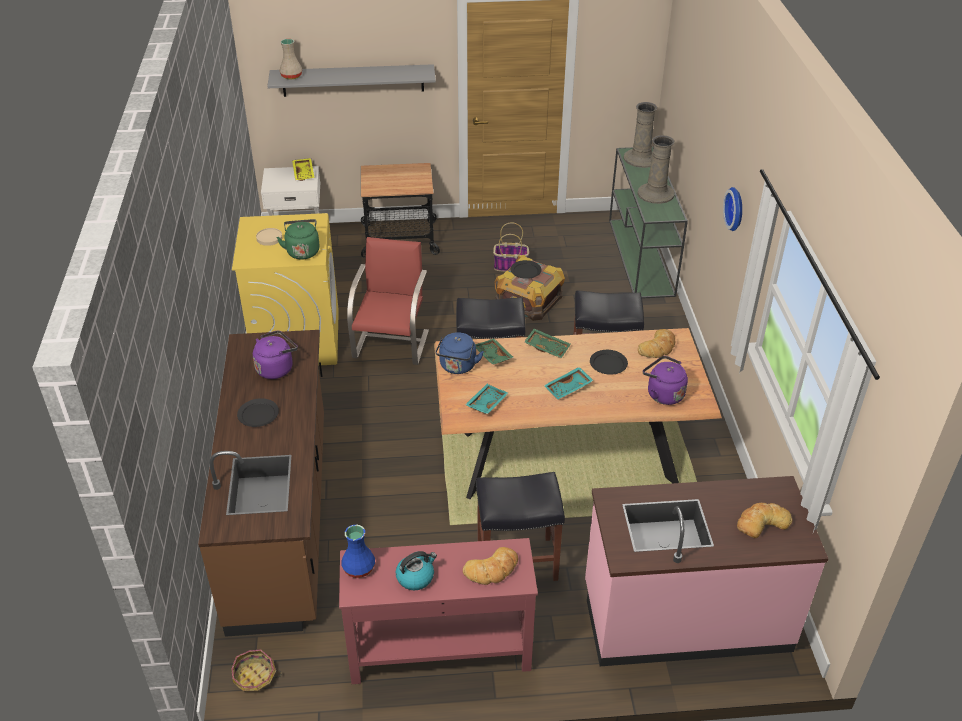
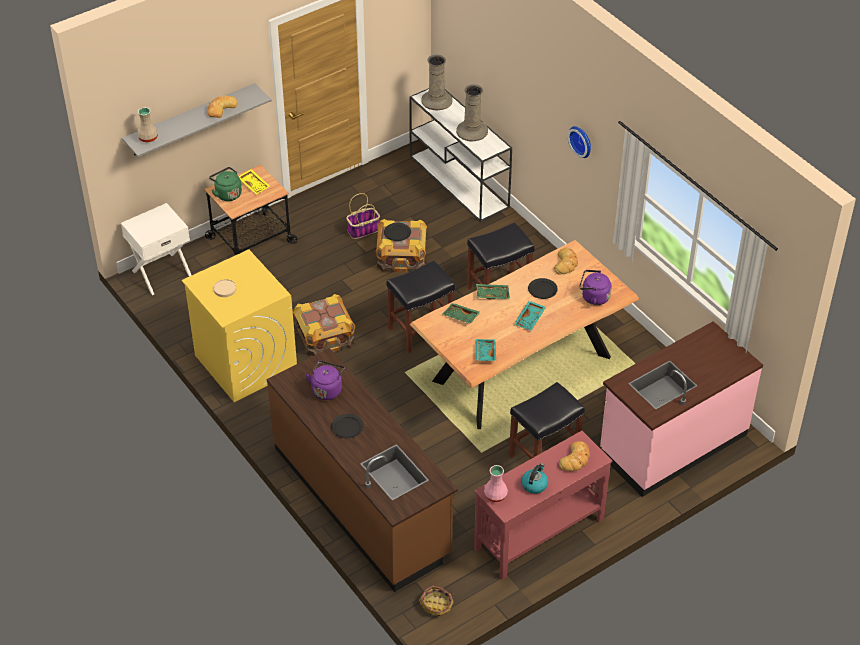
camera: 30 degrees left, 5 degrees up
green kettle [277,219,320,259] -> green kettle moved to [209,167,242,201]
yellow tray [292,158,314,181] -> yellow tray moved to [238,169,270,194]
blue vase [342,525,375,578] -> pink vase [484,465,508,502]
red chair [347,237,429,365] -> crate [293,294,355,356]
blue kettle [435,332,484,374] -> none
green console table [609,146,688,299] -> white console table [409,88,512,222]
bread [737,503,793,538] -> bread moved to [207,95,238,118]

